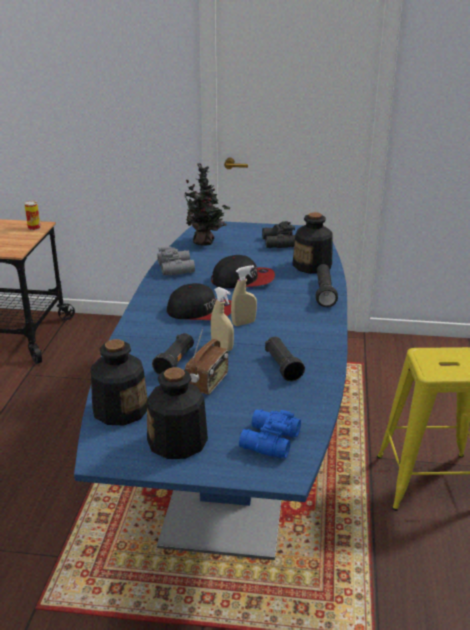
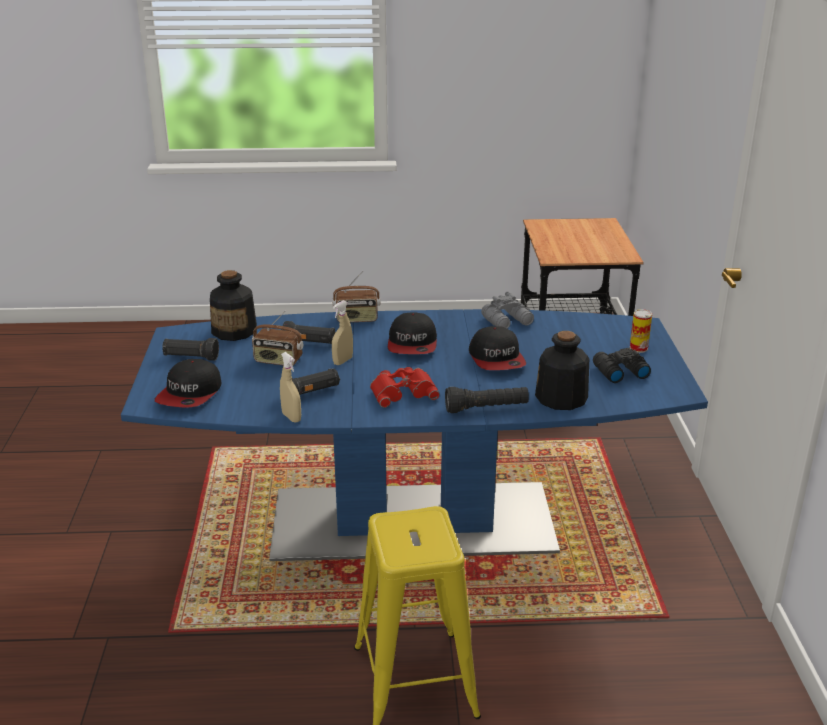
camera: 80 degrees right, 0 degrees up
can [24,201,41,231] -> can moved to [630,309,652,353]
bottle [147,368,208,459] -> black flashlight [162,338,219,361]
potted plant [179,163,230,246] -> none
beige spray bottle [231,265,257,326] -> beige spray bottle moved to [280,352,301,423]
blue binoculars [239,409,301,458] -> cap [155,359,221,408]
none -> radio [332,271,381,322]
none -> red binoculars [370,367,440,408]

